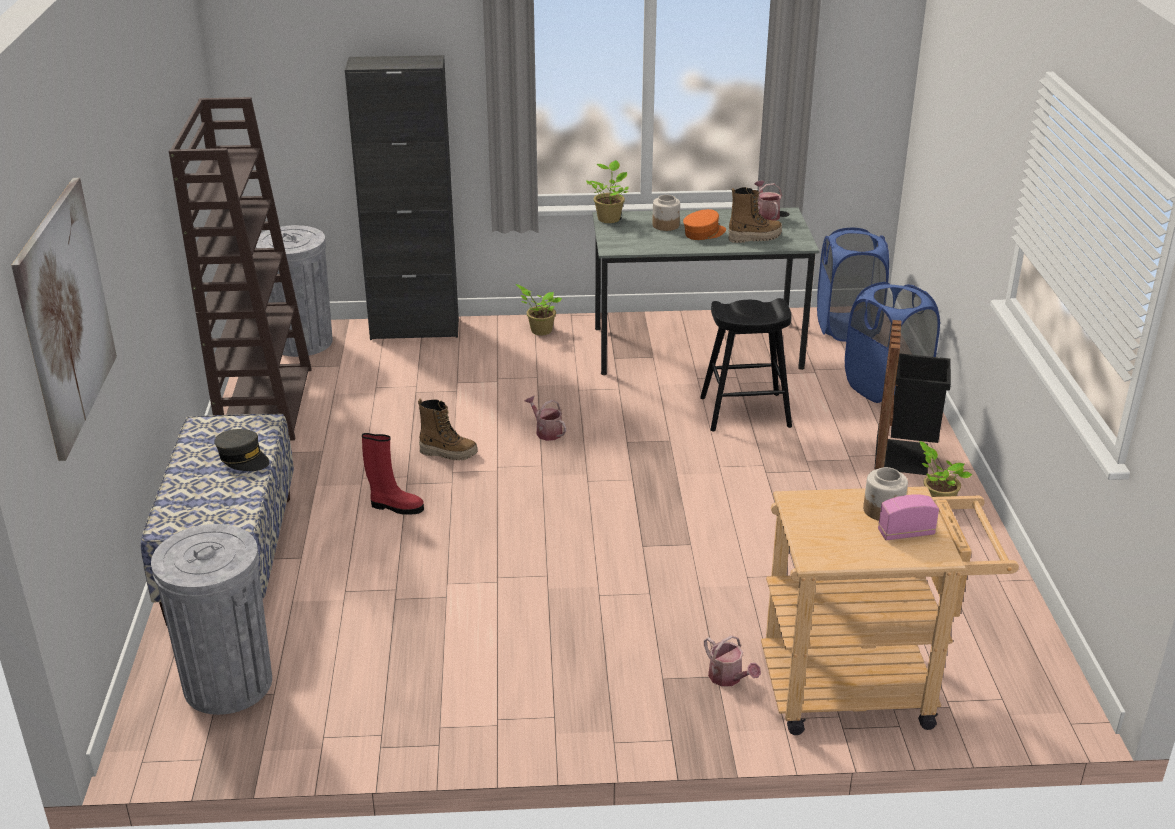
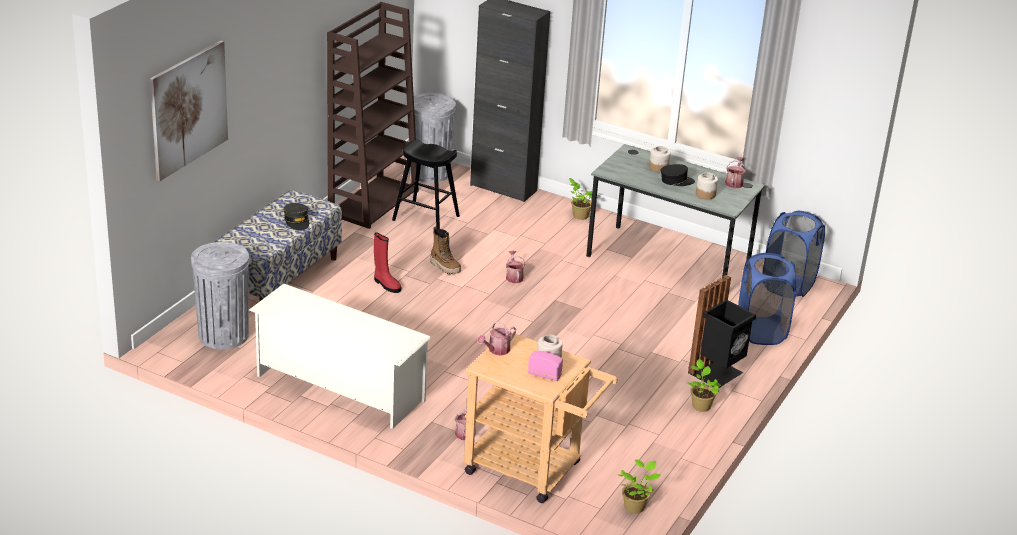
camera: 30 degrees right, 0 degrees up
potted plant [586,160,629,223] -> potted plant moved to [618,459,661,514]
orange cap [683,209,726,240] -> black cap [661,164,695,186]
black stool [700,298,792,432] -> black stool moved to [392,139,460,229]
boot [728,187,782,243] -> jar [696,172,718,200]
none -> white shoe rack [249,284,432,429]
none -> watering can [477,321,516,355]

